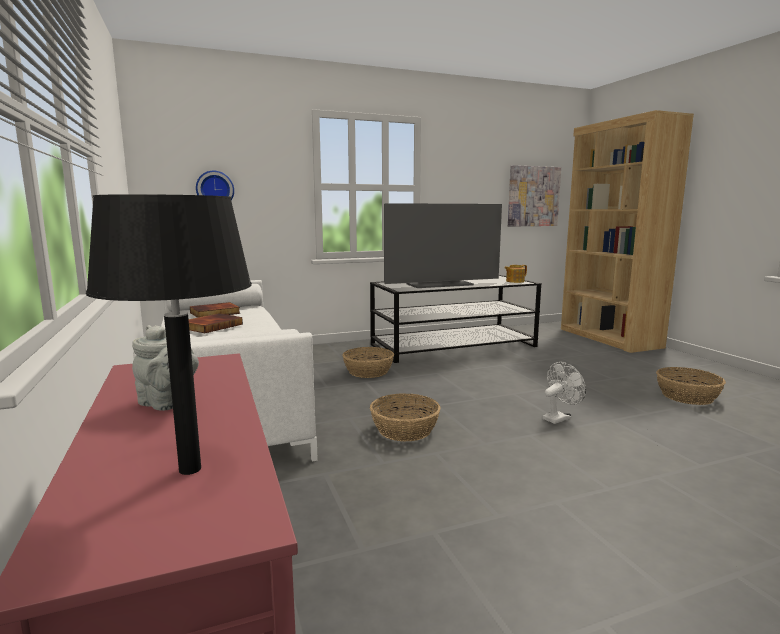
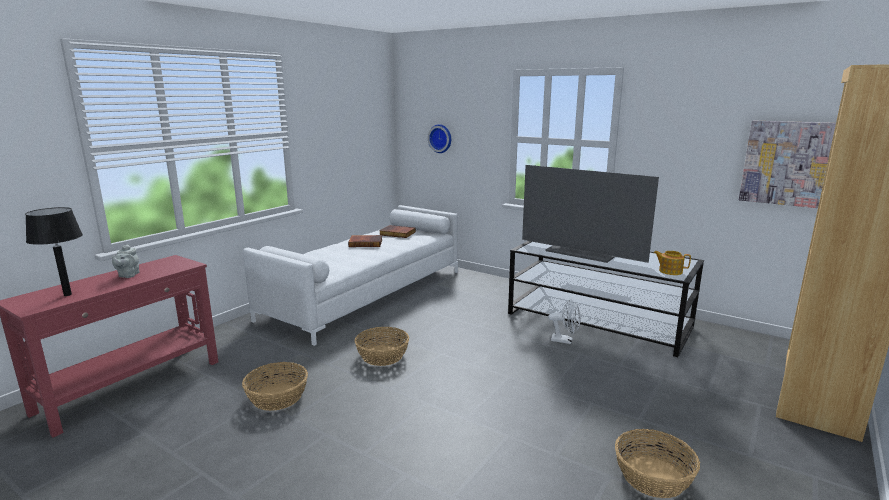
camera: 55 degrees right, 5 degrees up
basket [343,347,394,378] -> basket moved to [242,362,308,411]
white fan [542,362,586,424] -> white fan moved to [548,299,581,344]

